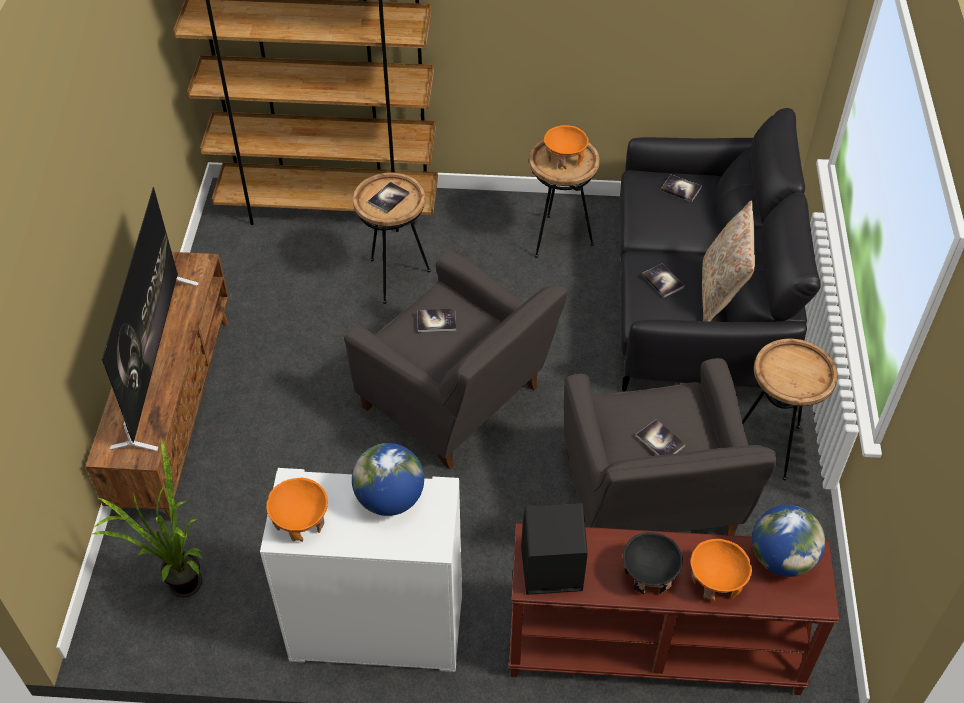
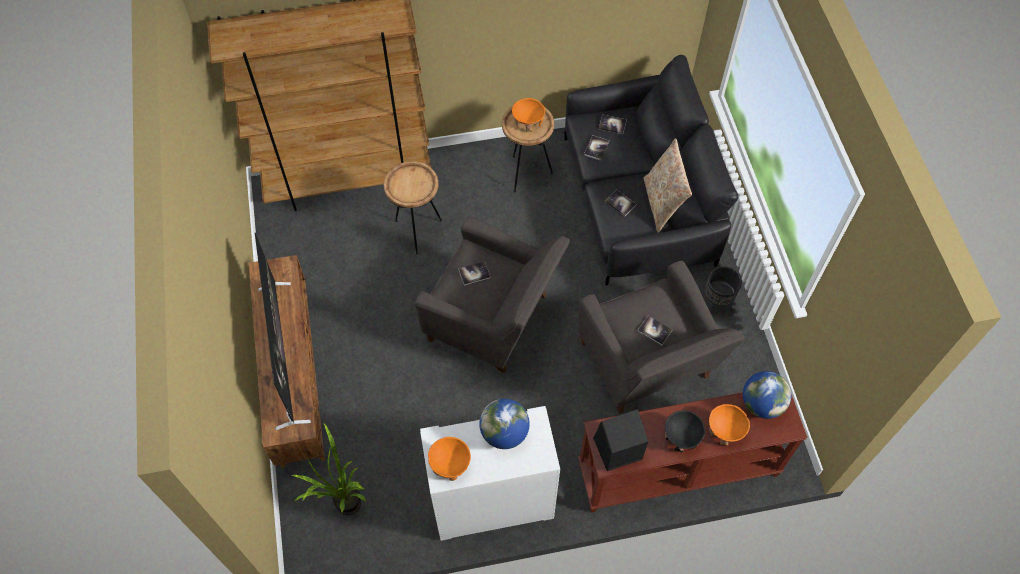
camera: 15 degrees left, 10 degrees up
book [368,182,410,214] -> book moved to [584,136,609,161]
brown side table [742,339,838,480] -> black planter [705,266,742,311]

